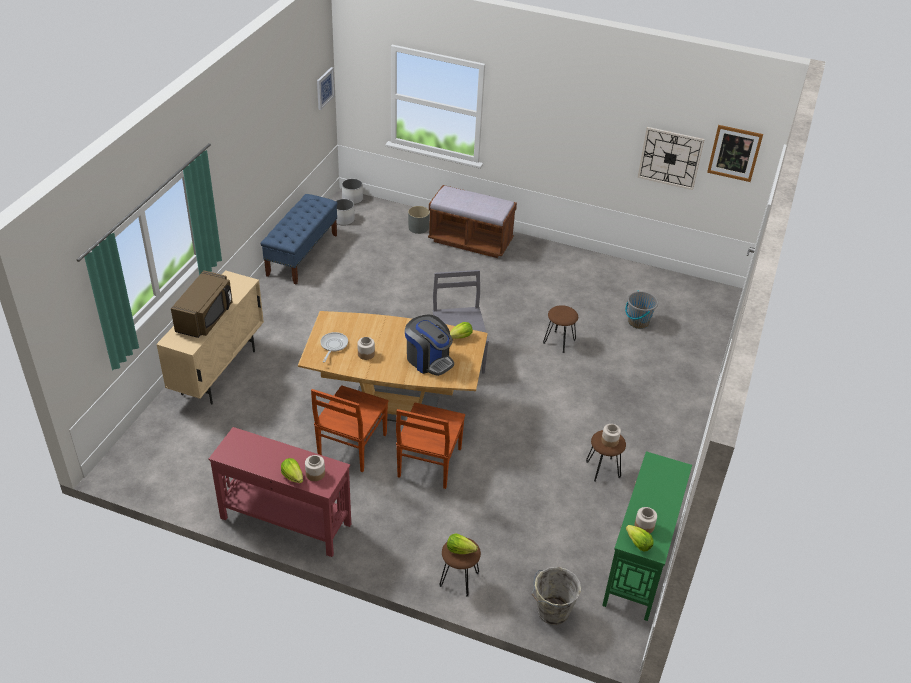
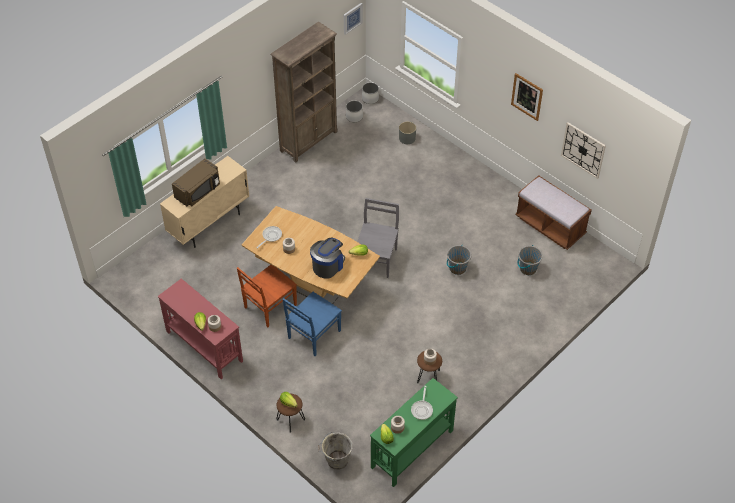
camera: 25 degrees right, 10 degrees up
blue bench [261,194,338,284] -> brown bookcase [270,22,337,163]
brown chair [396,403,465,489] -> blue chair [283,292,342,356]
coffee machine [405,315,454,376] -> coffee machine turned 120 degrees counterclockwise [310,238,345,279]
brown bench [428,185,517,258] -> brown bench moved to [515,175,592,250]
brown stool [543,305,578,353] -> grey bucket [447,245,471,275]
picture [707,125,763,182] -> picture moved to [511,73,543,121]
none -> frying pan [411,386,433,420]

